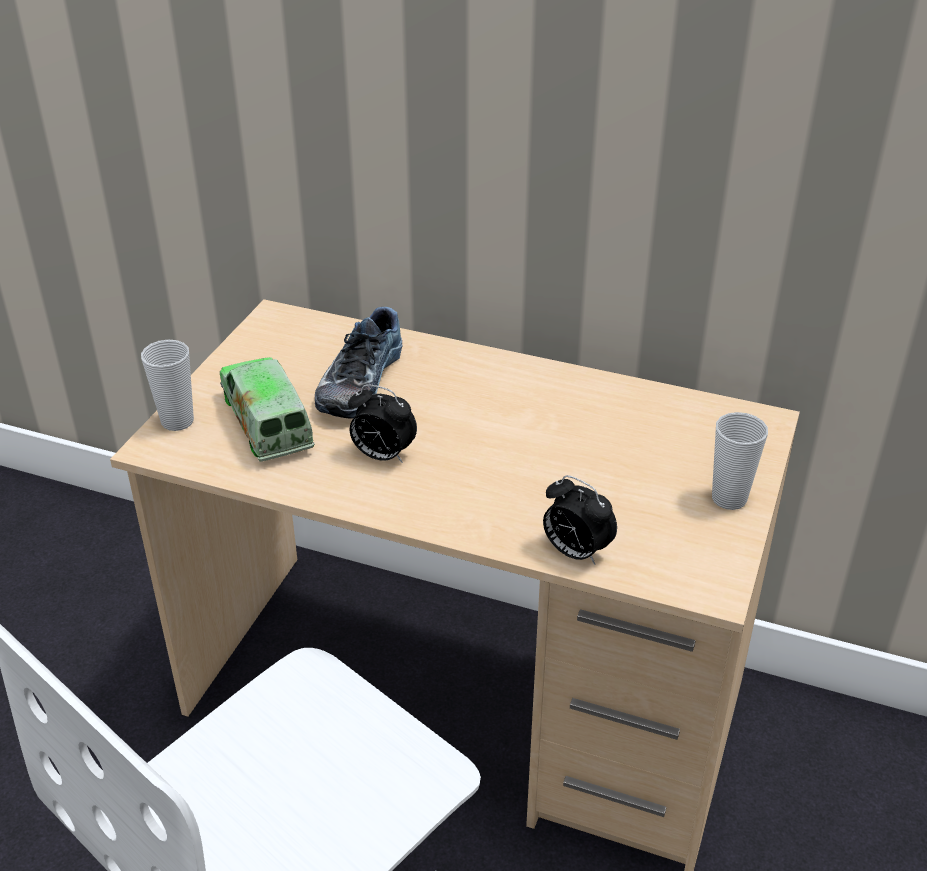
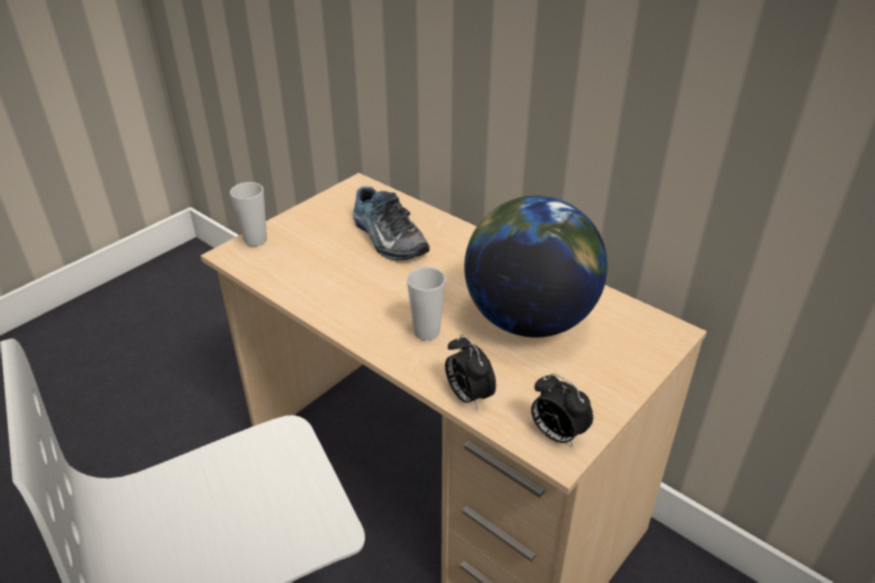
camera: 20 degrees right, 0 degrees up
toy truck [220,357,315,461] -> none
shoe [315,307,403,418] -> shoe turned 75 degrees counterclockwise [352,186,430,260]
alarm clock [348,384,417,463] -> alarm clock moved to [531,374,593,447]
cup [712,412,768,510] -> cup moved to [407,267,446,341]
none -> globe [464,196,607,338]

